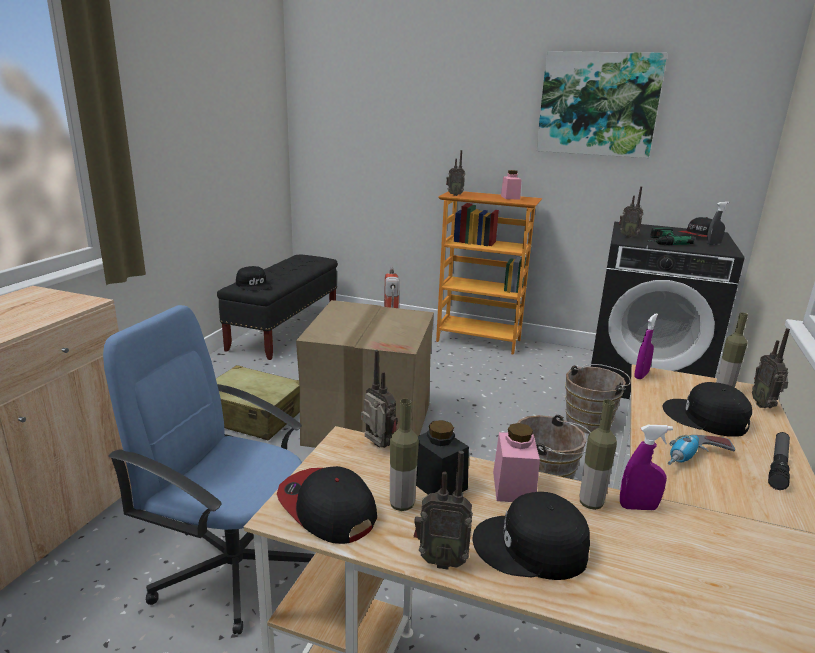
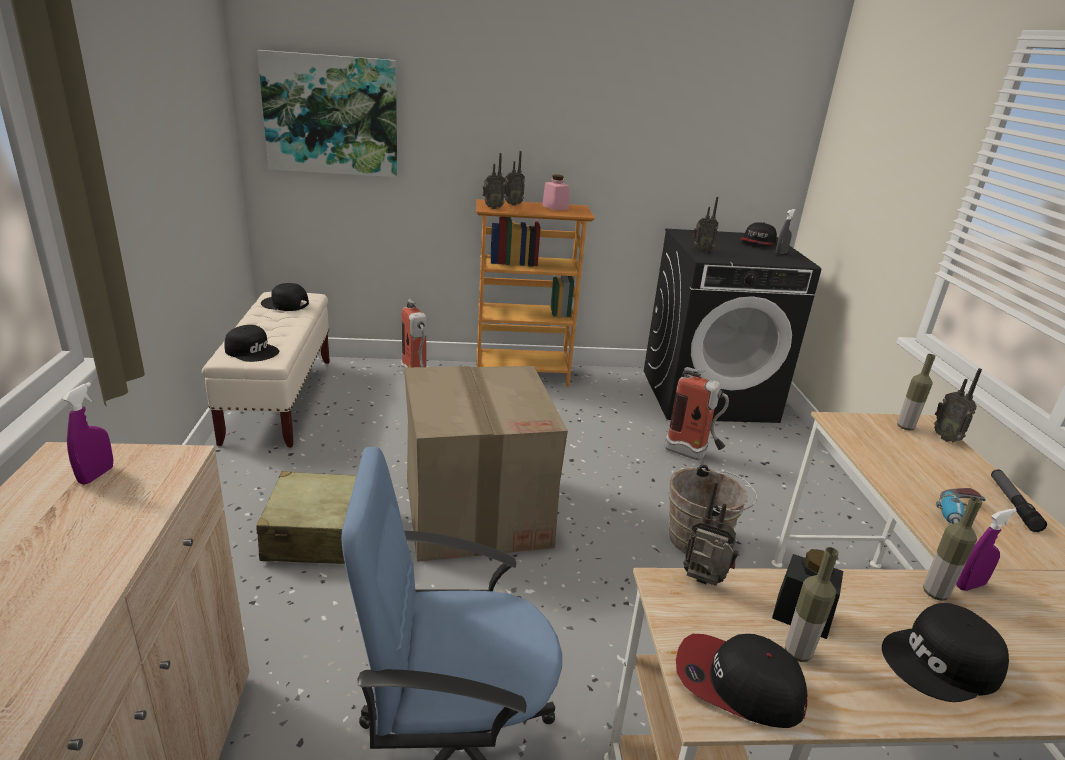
camera: 25 degrees left, 5 degrees up
black bench [217,254,338,360] -> beige bench [202,292,330,447]
radio [414,451,473,570] -> radio moved to [504,151,525,206]
pink jar [493,423,540,502] -> none
picture [536,51,667,158] -> picture moved to [257,50,397,177]
brown bucket [565,364,631,433] -> fire extinguisher [665,367,729,460]
purple spray bottle [634,313,658,379] -> purple spray bottle moved to [62,382,113,485]
power drill [648,228,694,245] -> none
black cap [663,382,752,437] -> black cap moved to [261,283,309,311]

